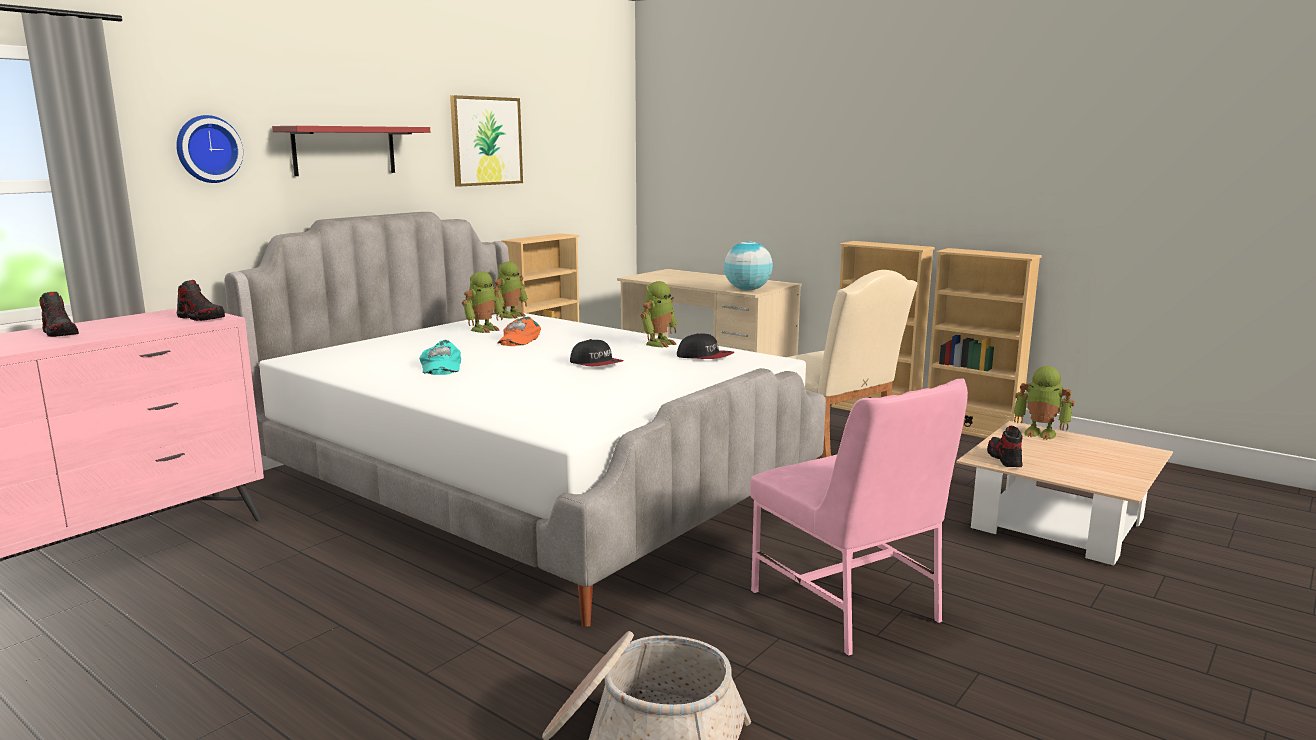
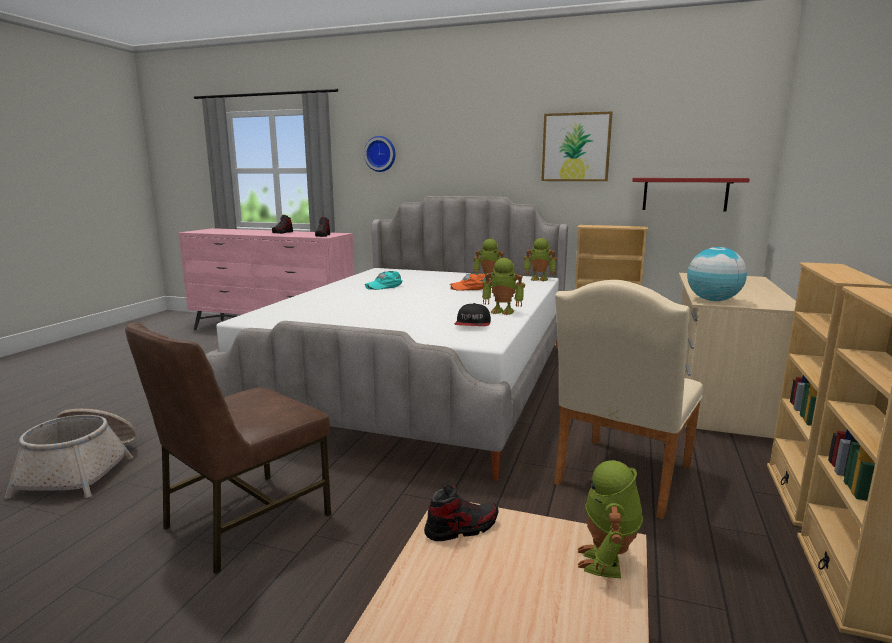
camera: 70 degrees right, 0 degrees up
red shelf [272,126,430,176] -> red shelf moved to [632,178,750,211]
cap [570,339,623,366] -> none
pink chair [750,378,968,657] -> brown chair [125,323,332,574]

